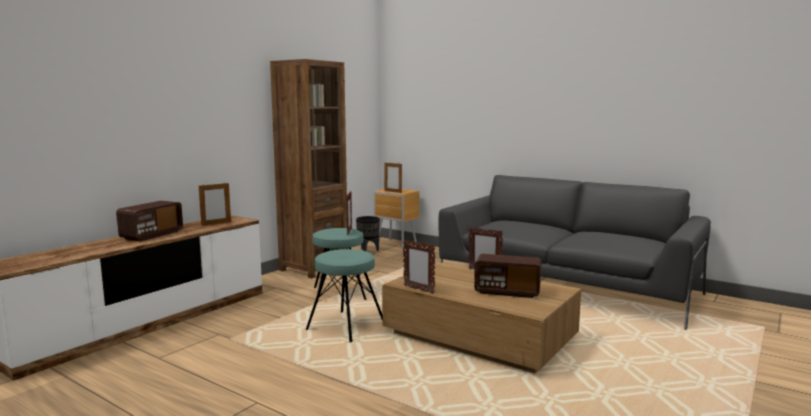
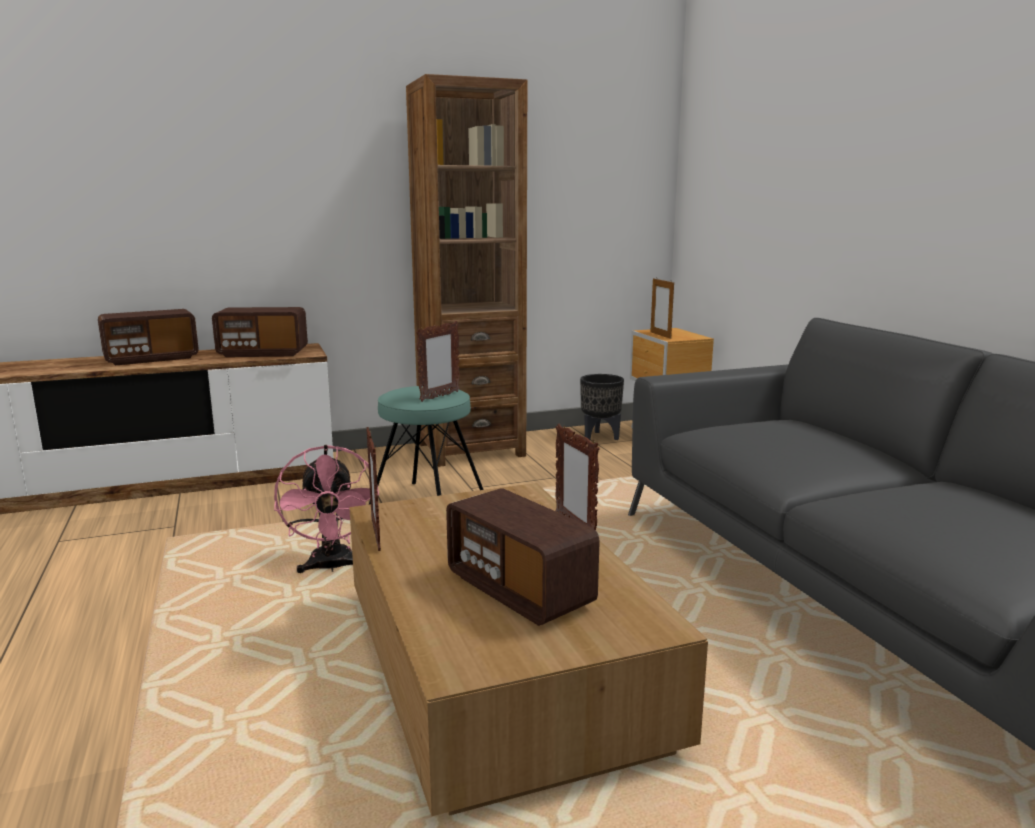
camera: 35 degrees right, 5 degrees up
picture frame [199,182,231,226] -> radio [212,307,308,357]
turquoise stool [306,249,382,343] -> pink fan [274,445,379,573]

